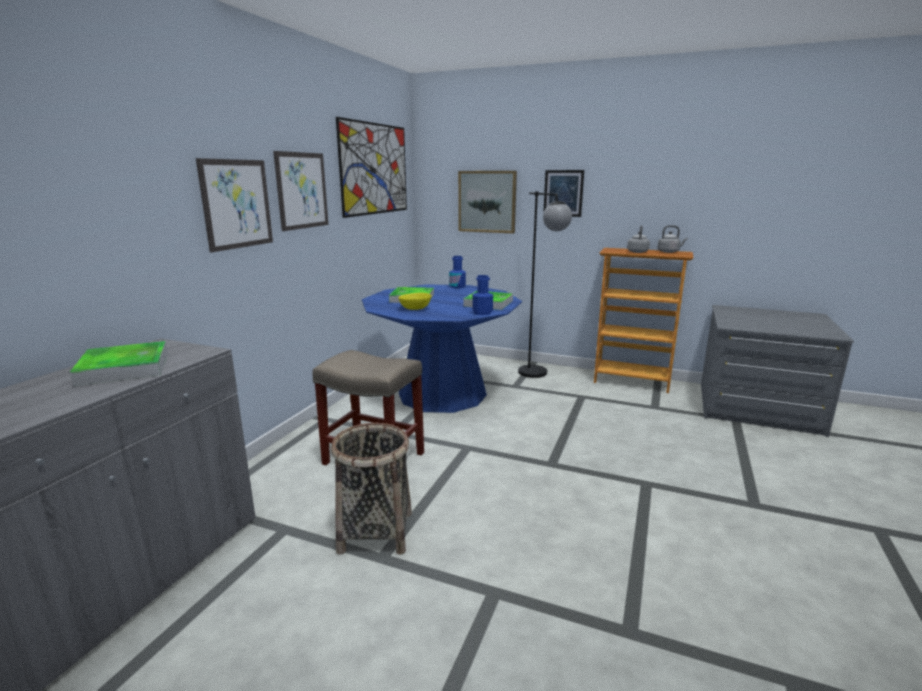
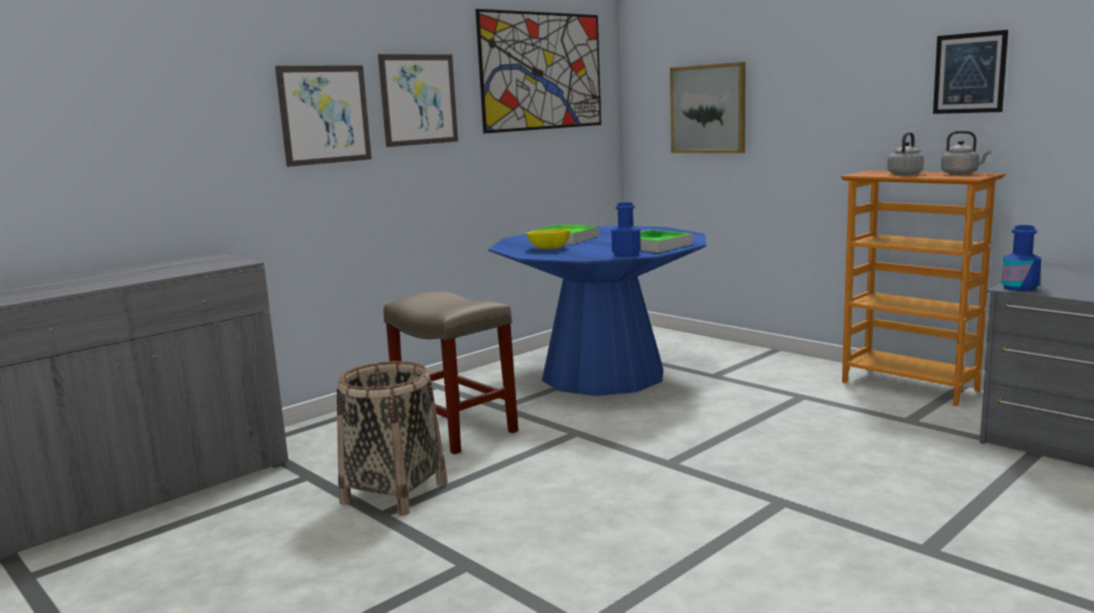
camera: 25 degrees right, 5 degrees down
tray [70,341,168,386] -> none
blue bottle [449,256,466,288] -> blue bottle moved to [1001,225,1041,291]
black floor lamp [518,191,572,378] -> none
picture [543,170,584,217] -> picture moved to [933,30,1008,114]

